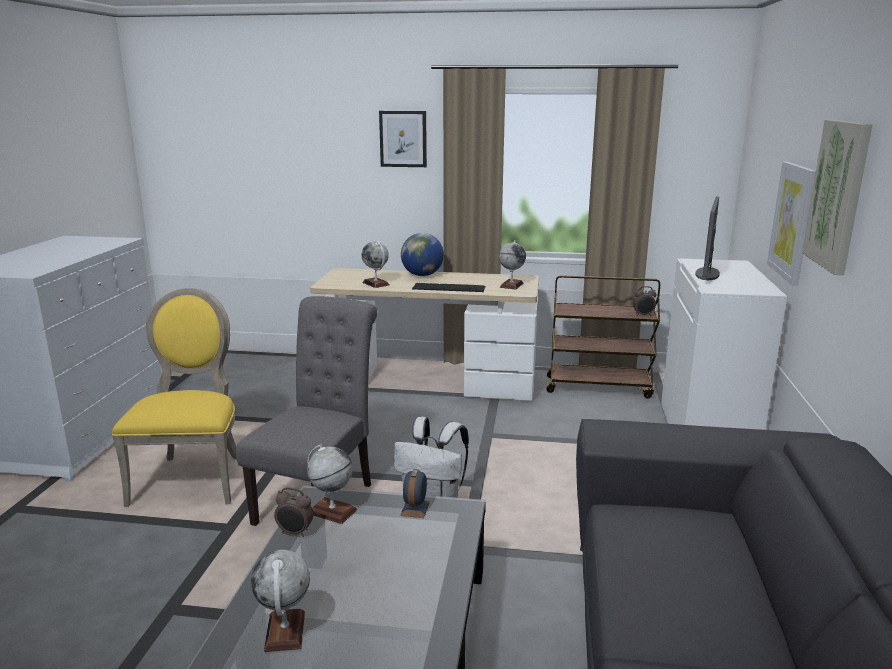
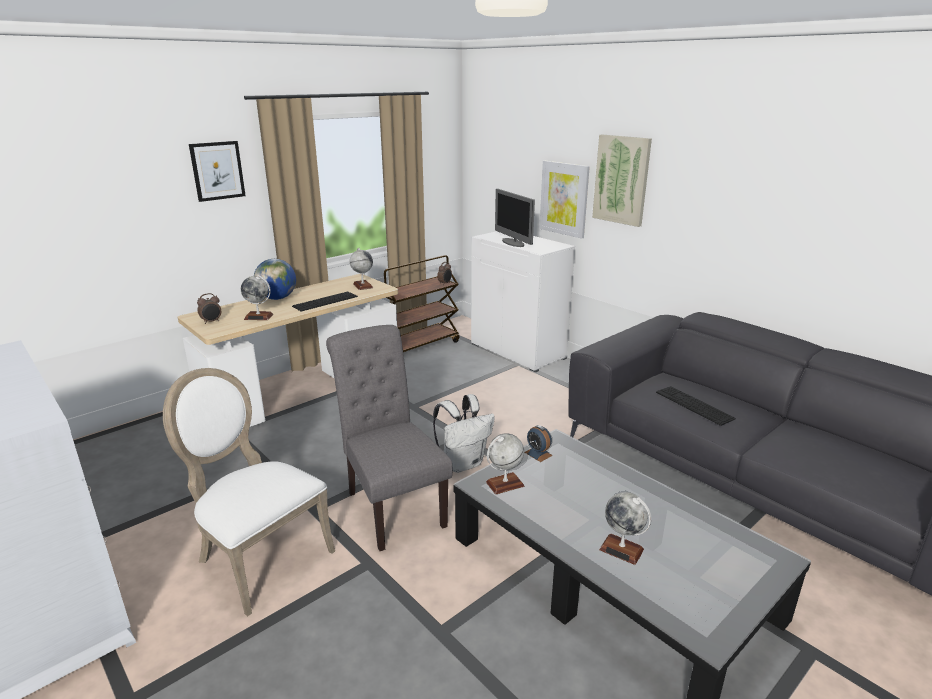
camera: 50 degrees left, 5 degrees up
yellow chair [112,288,237,507] -> white chair [163,368,335,616]
alarm clock [274,487,313,537] -> alarm clock moved to [197,293,221,324]
none -> keyboard [656,386,736,426]

